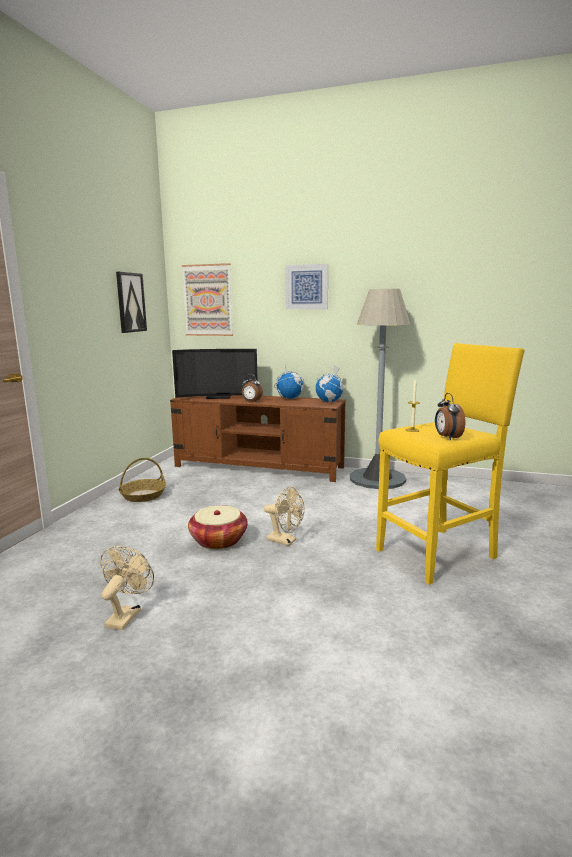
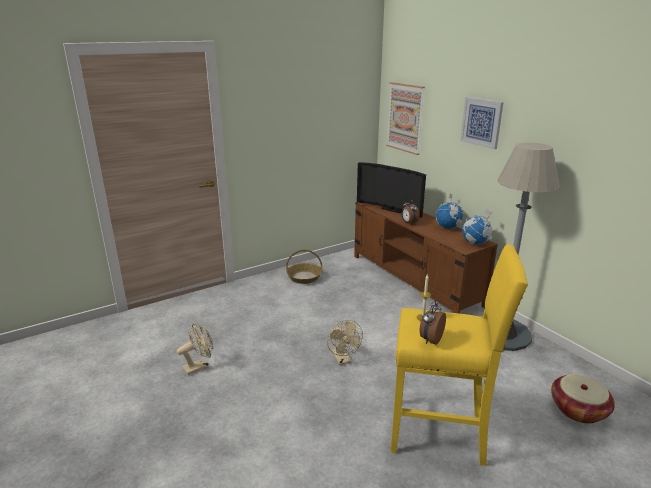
camera: 40 degrees right, 10 degrees up
picture [116,272,147,333] -> none
basket [188,506,248,549] -> basket moved to [551,374,615,423]

